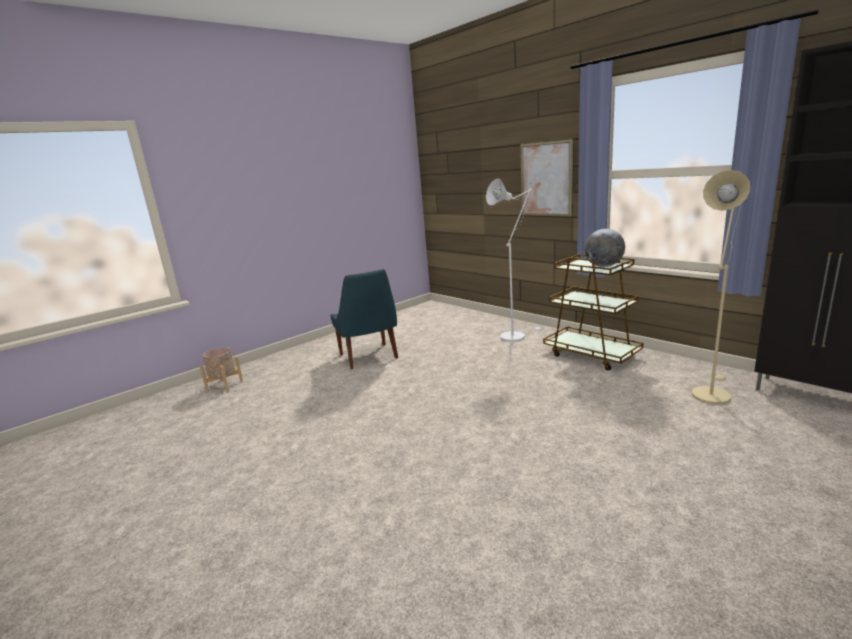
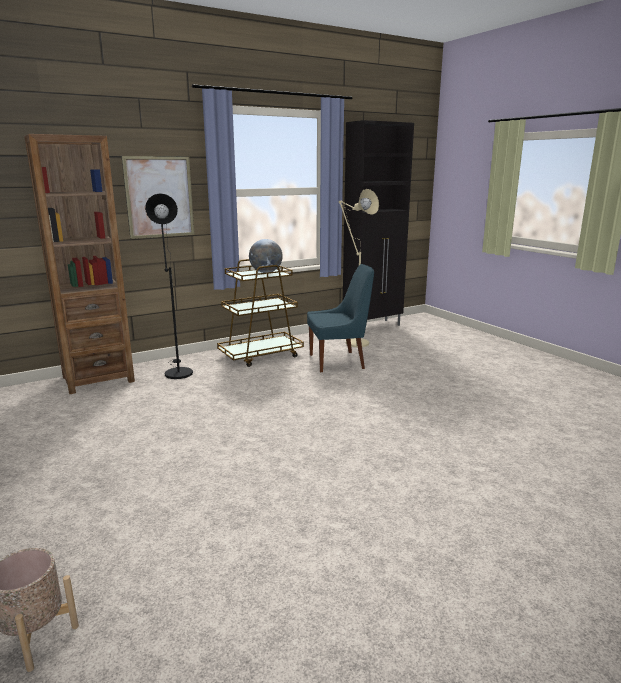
camera: 80 degrees left, 0 degrees up
blue chair [330,269,398,369] -> blue chair moved to [307,264,374,373]
white floor lamp [486,179,542,342] -> black floor lamp [145,193,193,379]
none -> brown bookcase [24,134,135,394]

